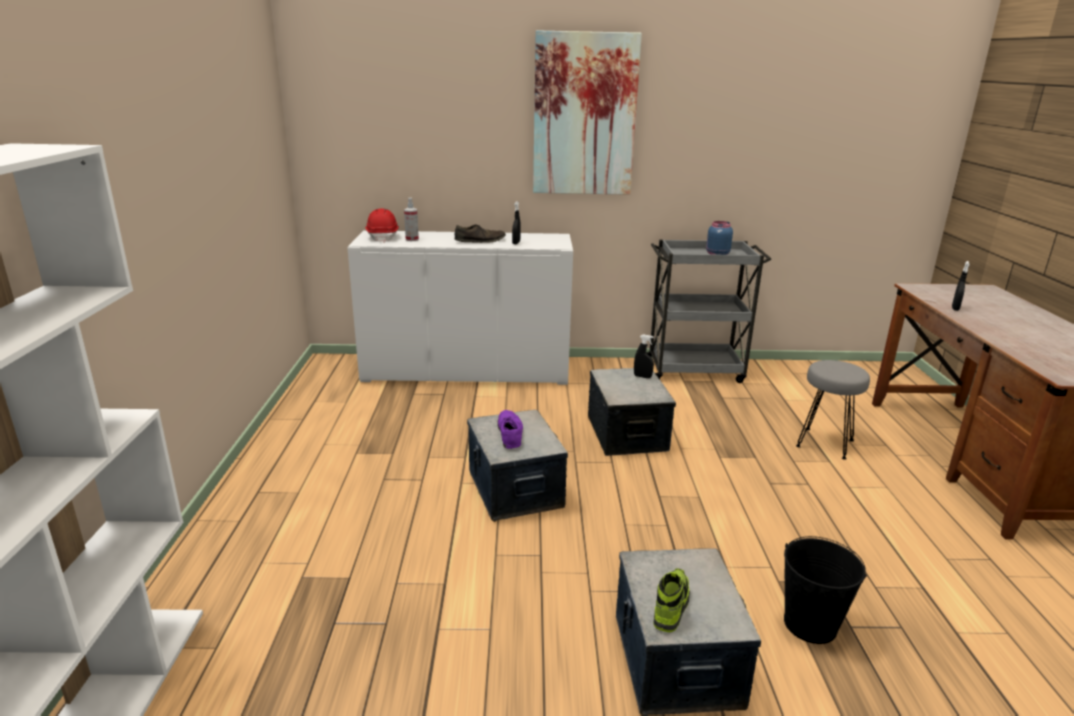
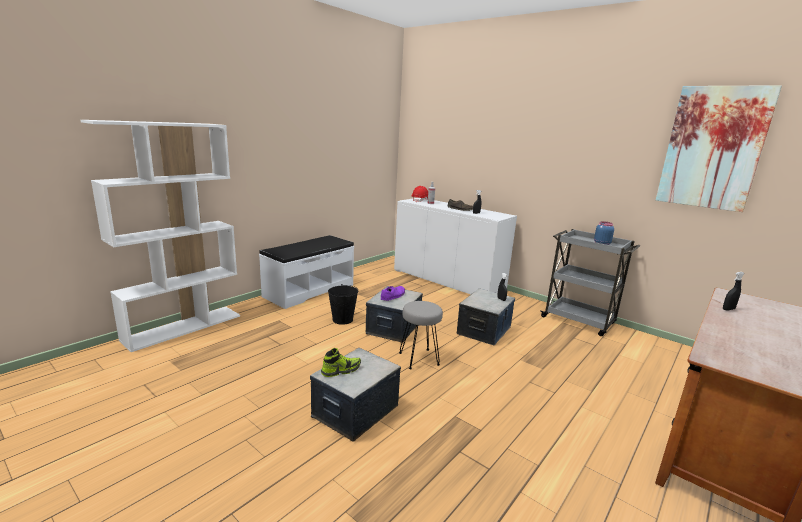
camera: 40 degrees right, 5 degrees down
picture [533,30,642,195] -> picture moved to [656,85,782,212]
black bucket [784,536,867,644] -> black bucket moved to [328,284,359,325]
grey stool [796,360,870,460] -> grey stool moved to [399,301,443,369]
none -> white bench [259,235,354,309]

